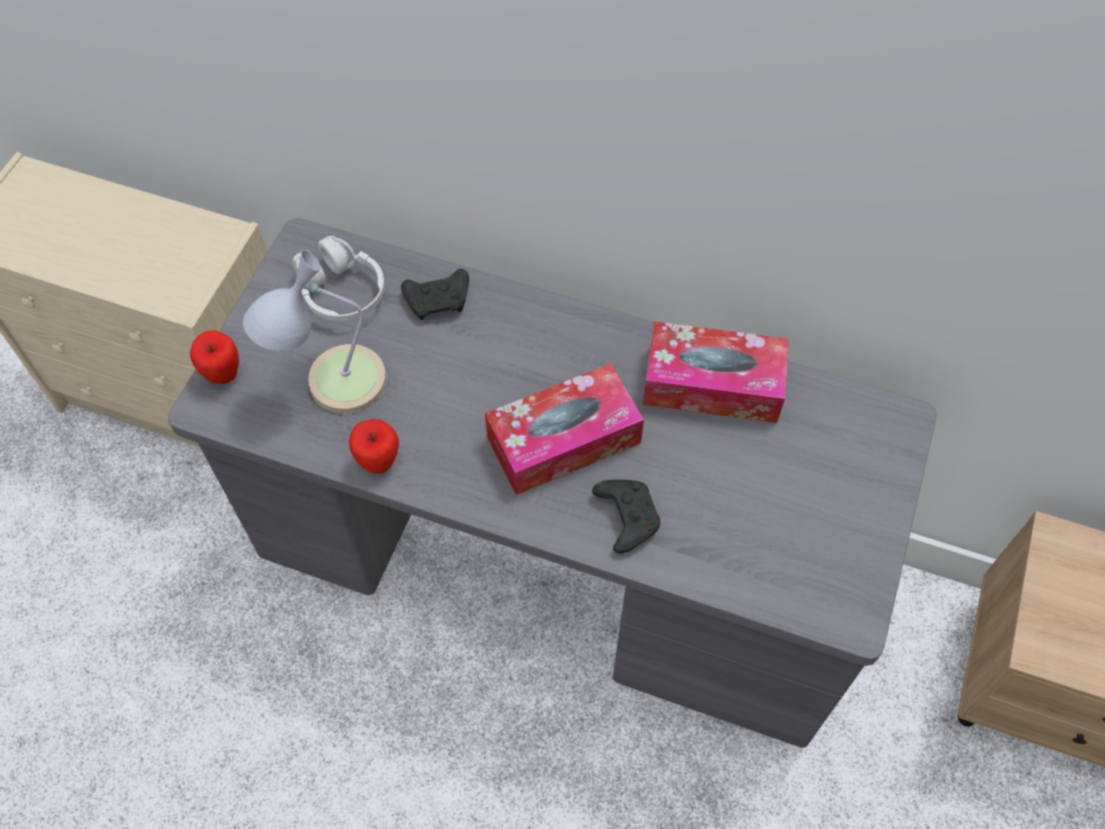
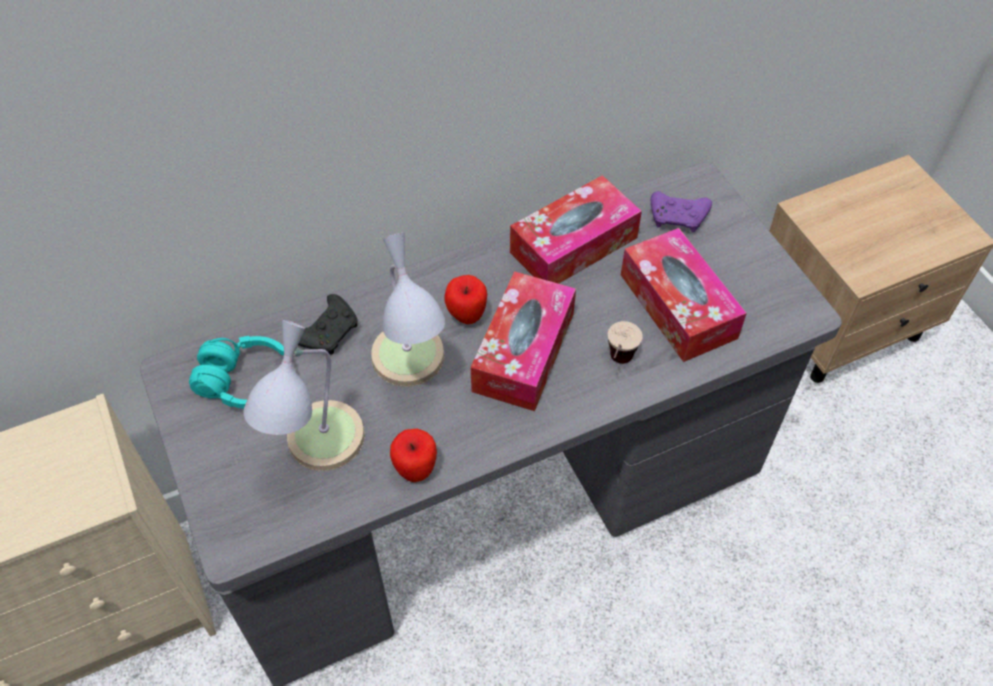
camera: 45 degrees left, 5 degrees down
apple [190,330,239,384] -> apple moved to [444,275,487,324]
white headphones [292,236,385,321] -> turquoise headphones [189,336,284,409]
black game controller [592,479,660,553] -> cup [608,321,643,364]
none -> table lamp [371,233,445,387]
none -> tissue box [621,228,747,362]
none -> purple game controller [651,191,712,232]

